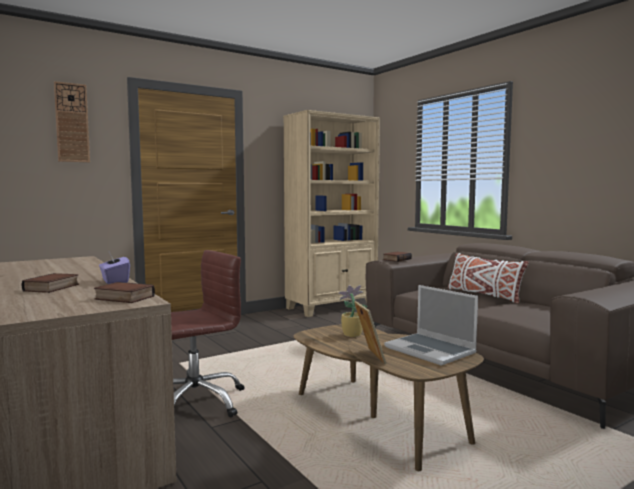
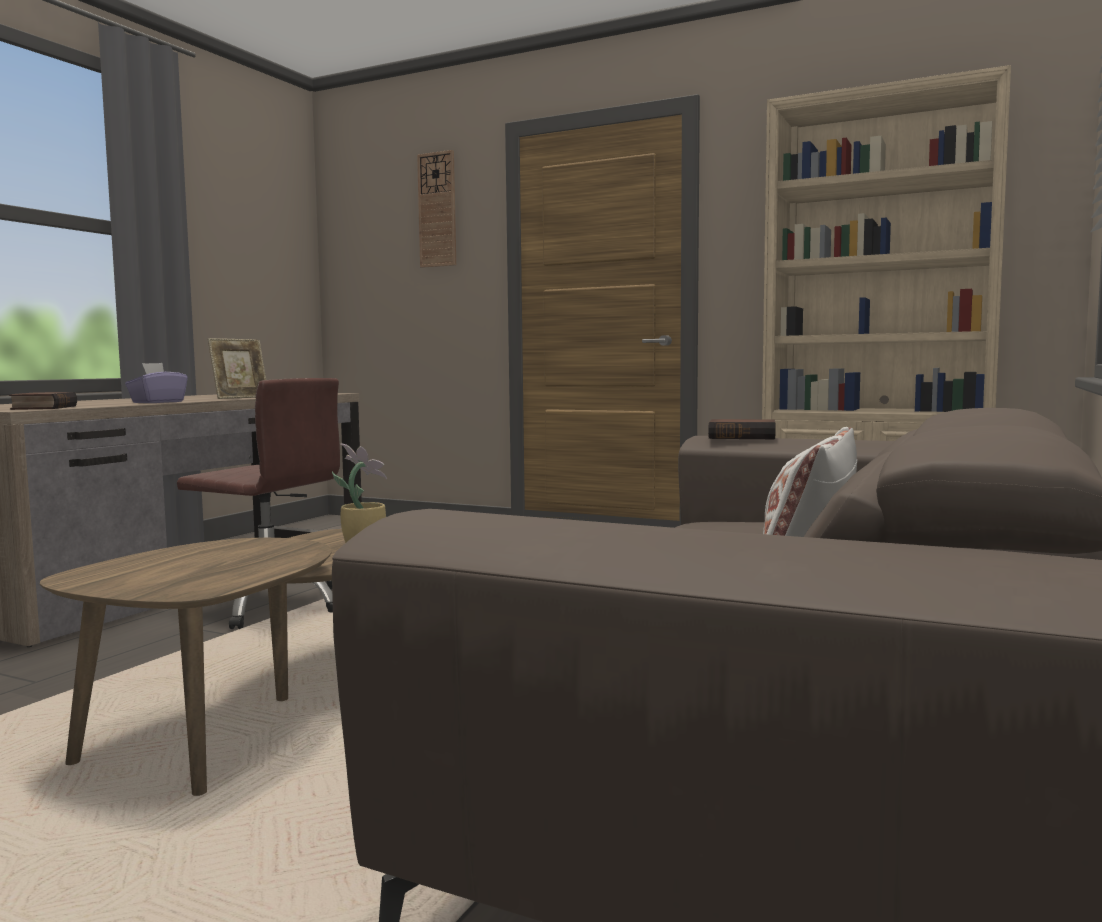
camera: 60 degrees right, 0 degrees up
book [22,273,79,293] -> none
picture frame [354,301,386,364] -> picture frame moved to [208,338,266,399]
laptop [384,285,478,366] -> none

